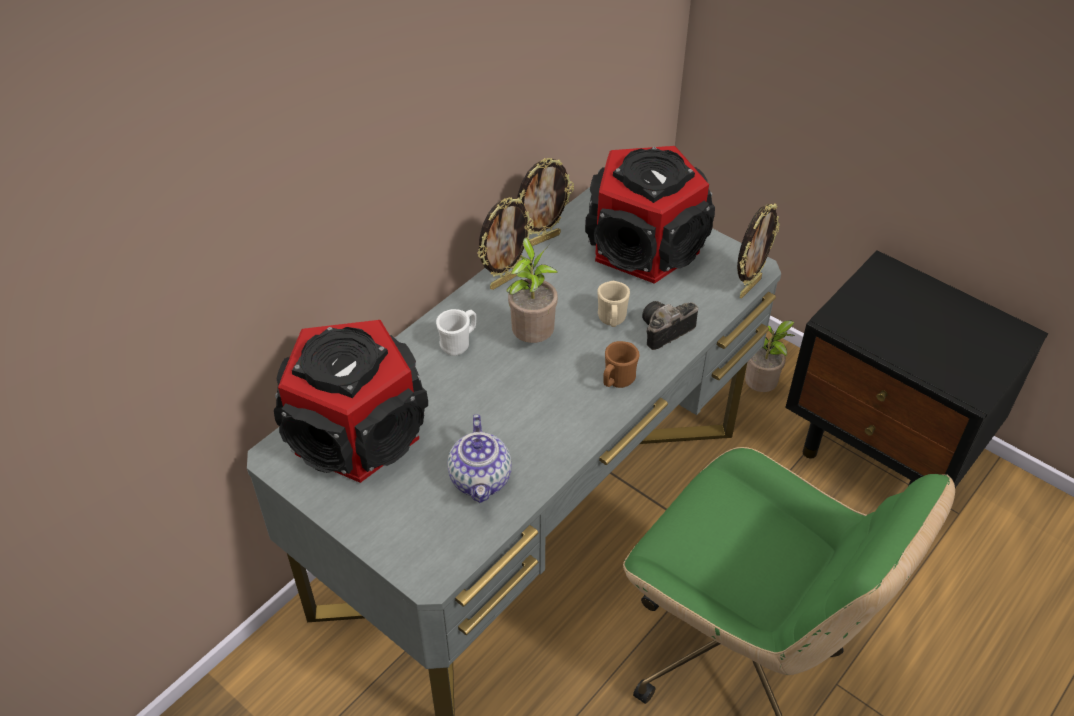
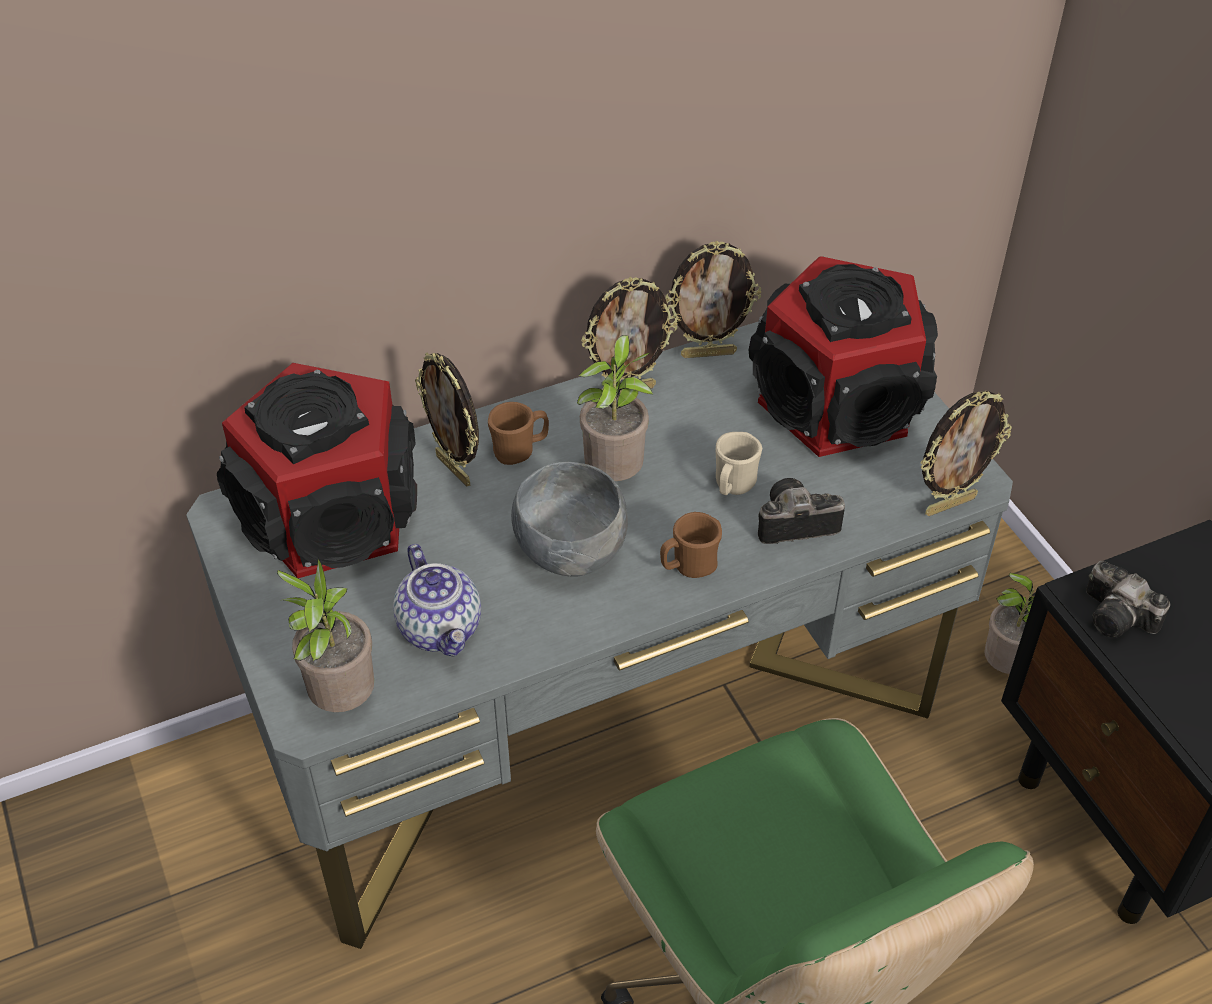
camera: 25 degrees right, 0 degrees up
white mug [436,309,476,356] -> brown mug [488,402,549,465]
teapot [448,414,512,503] -> teapot turned 45 degrees counterclockwise [393,544,481,657]
none -> potted plant [277,559,374,712]
none -> picture frame [415,352,479,486]
none -> grey bowl [511,462,628,577]
none -> camera [1086,561,1170,638]

